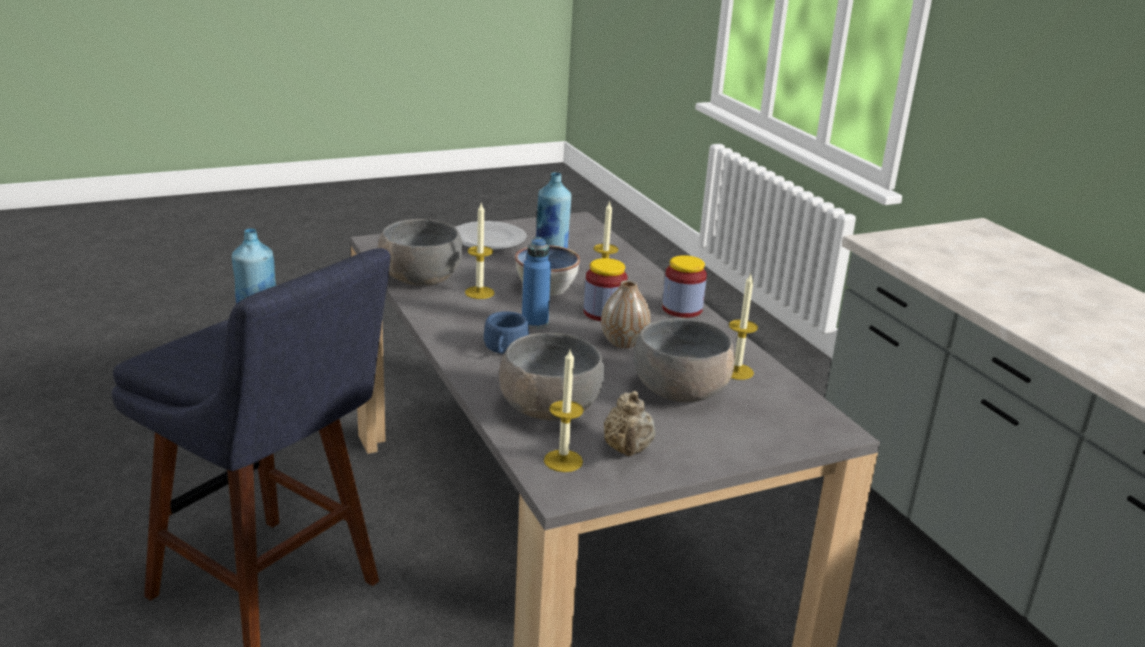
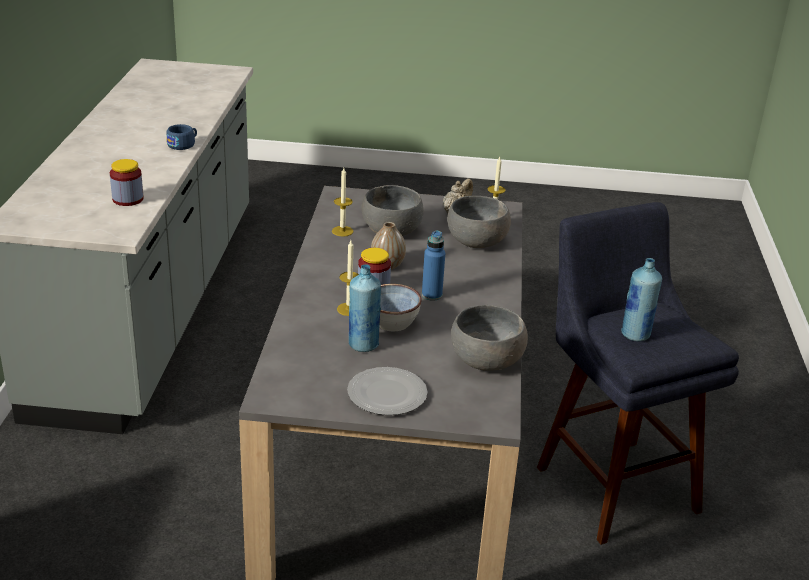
camera: 150 degrees left, 5 degrees up
candle [465,203,494,299] -> none
blue cup [484,311,529,354] -> blue cup moved to [166,124,197,150]
jar [662,255,707,318] -> jar moved to [110,159,143,206]

